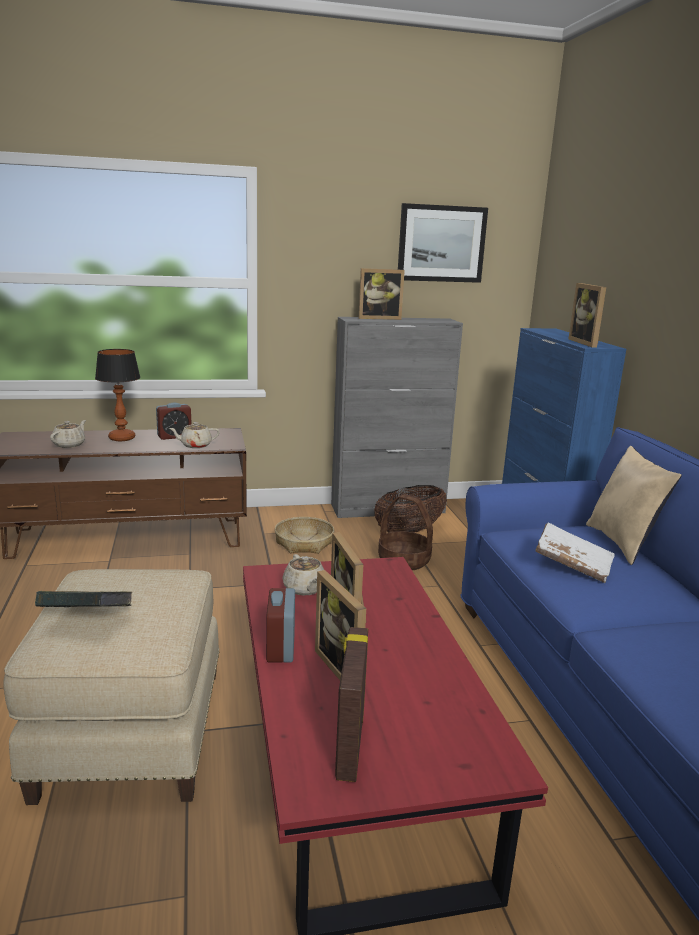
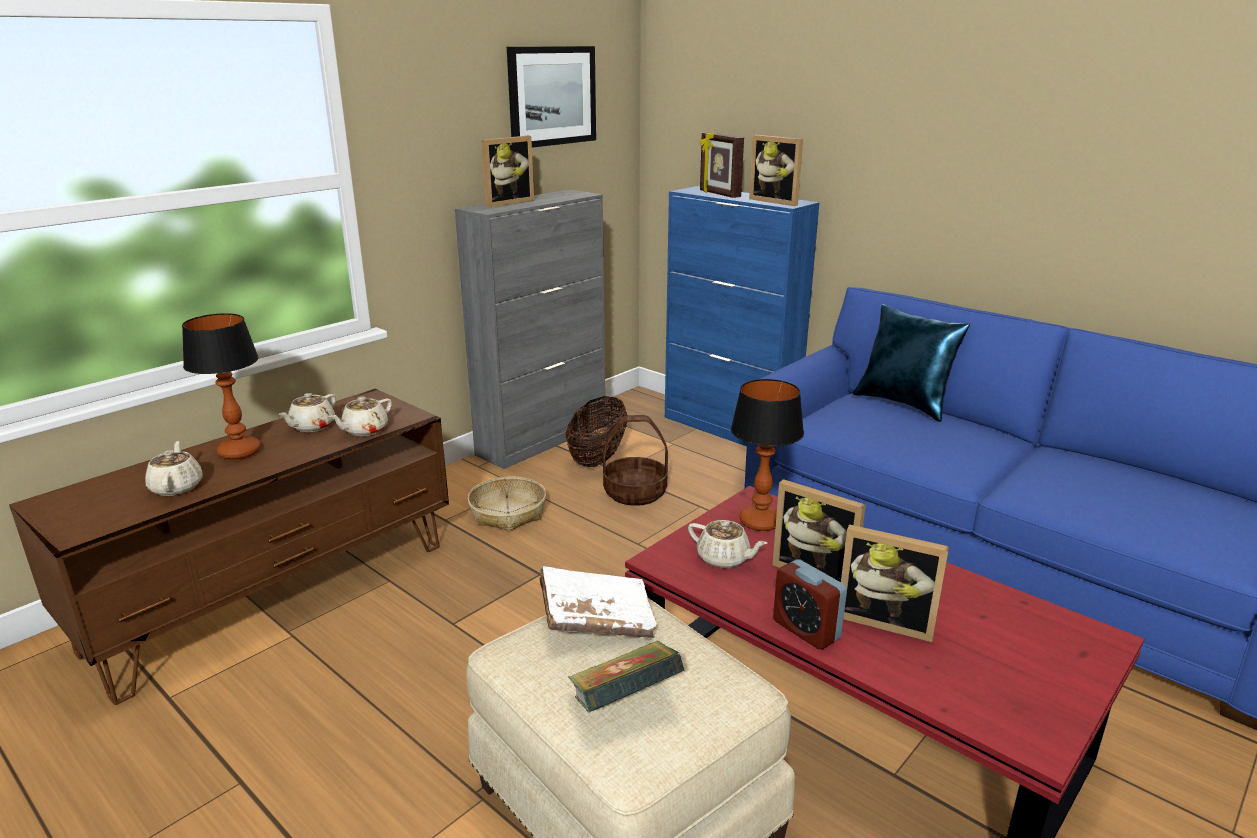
camera: 35 degrees left, 5 degrees up
alarm clock [156,403,192,440] -> beige teapot [279,393,336,432]
picture frame [335,627,368,782] -> picture frame moved to [700,132,744,198]
white book [535,522,615,583] -> white book moved to [539,566,657,638]
beige pillow [586,446,682,565] -> blue pillow [853,304,970,422]
none -> table lamp [731,379,804,531]

